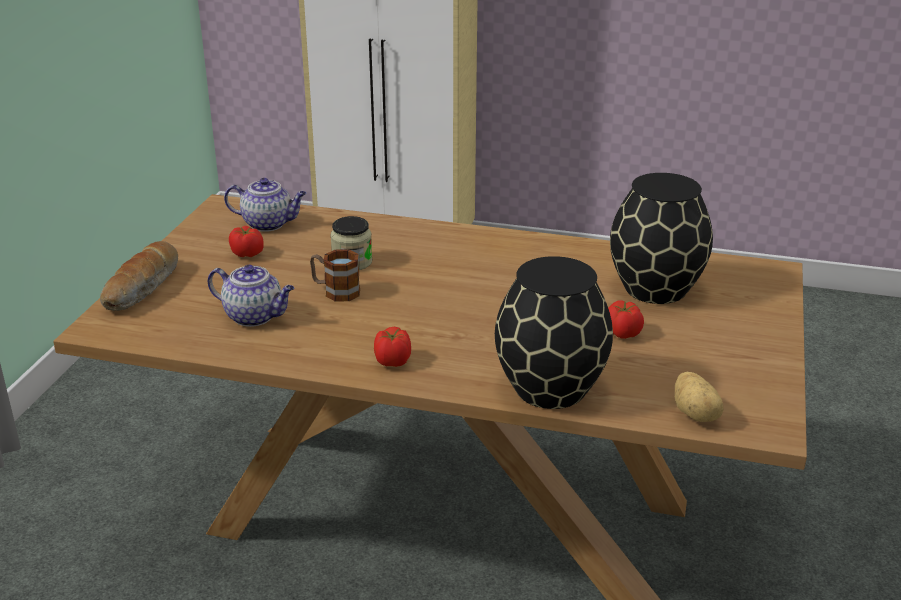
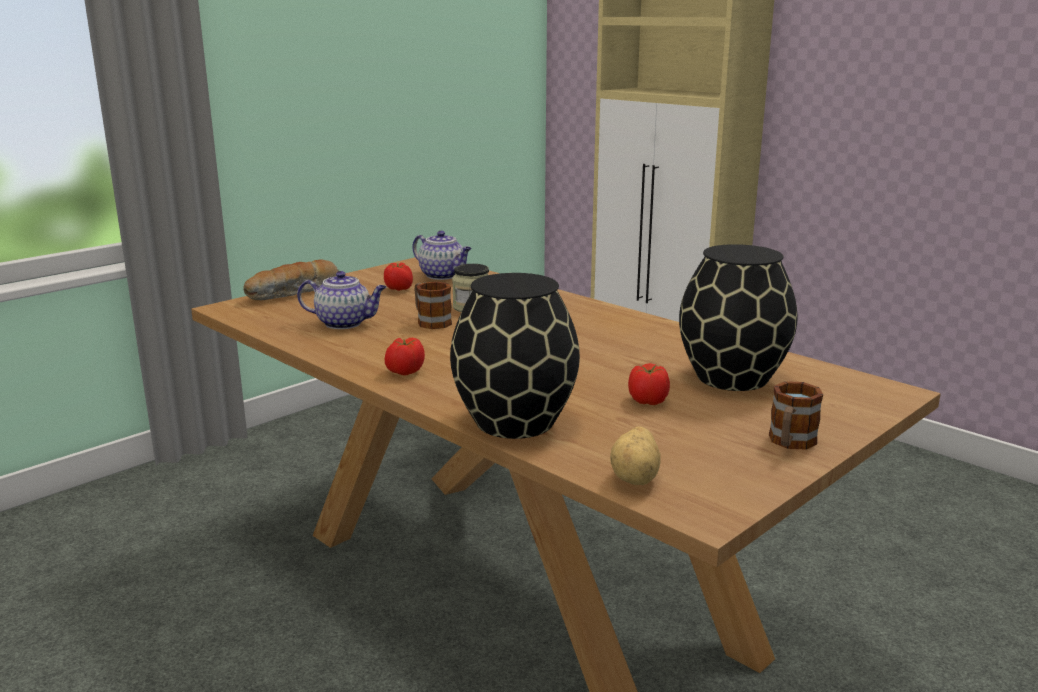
camera: 30 degrees right, 10 degrees down
teapot [208,265,294,327] -> teapot turned 45 degrees counterclockwise [297,271,386,329]
none -> mug [769,381,823,450]

